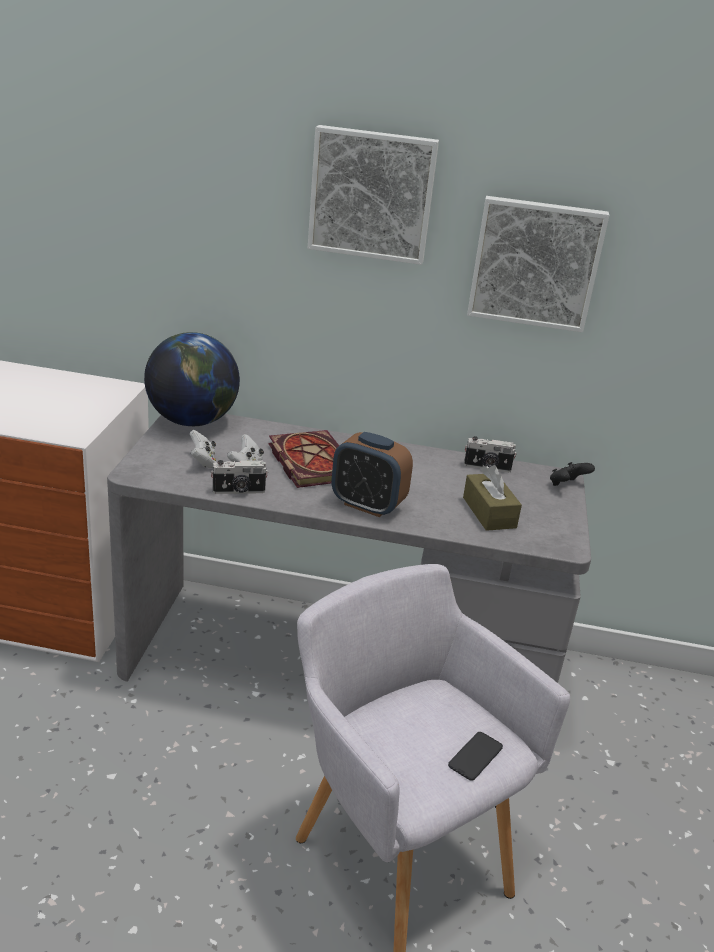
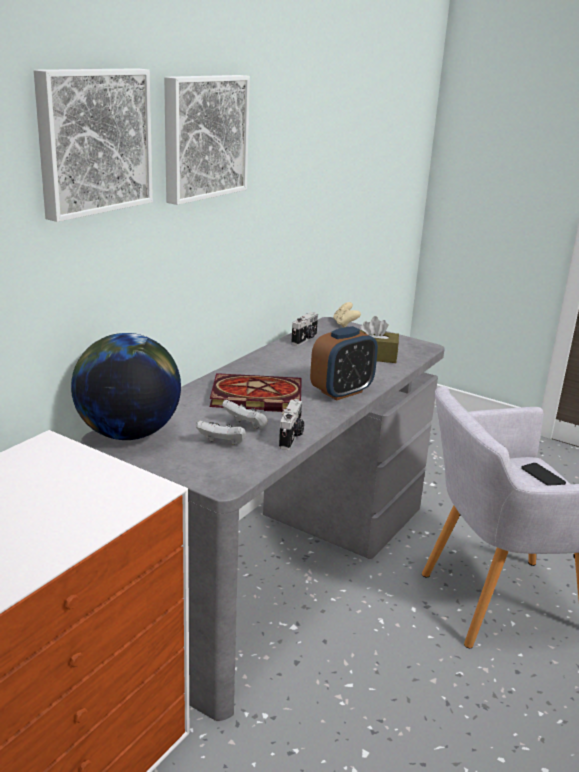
camera: 65 degrees left, 5 degrees down
picture [467,196,609,332] -> picture moved to [34,68,153,222]
black game controller [550,462,595,486] -> beige game controller [333,302,361,328]

